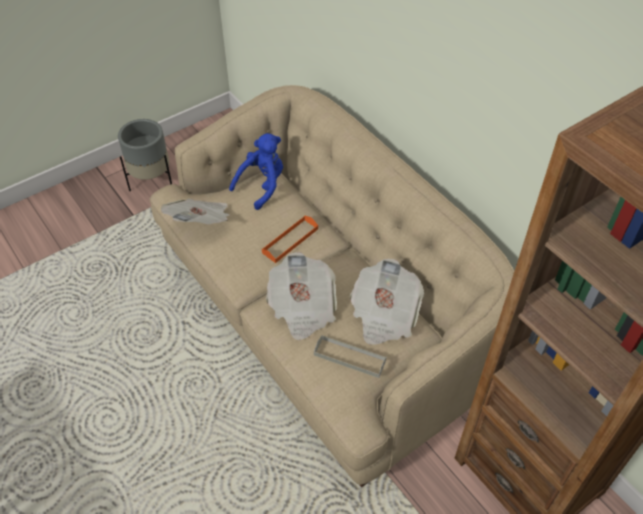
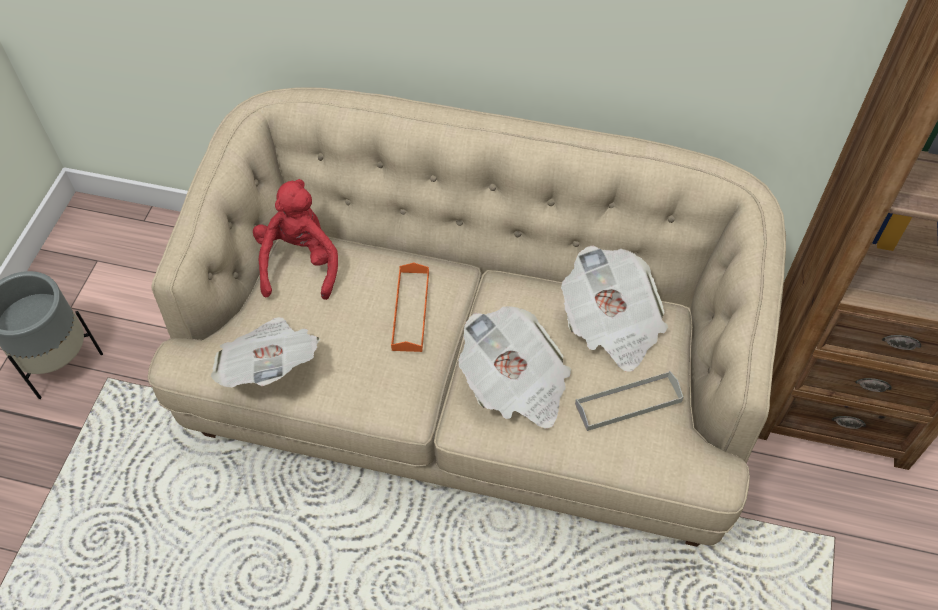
camera: 40 degrees left, 5 degrees up
blue plush toy [229,133,283,210] -> red plush toy [253,179,338,300]

